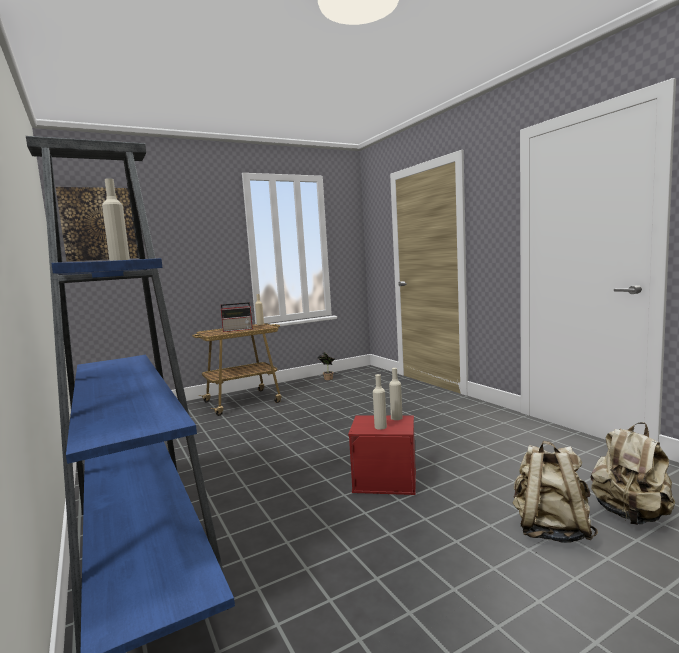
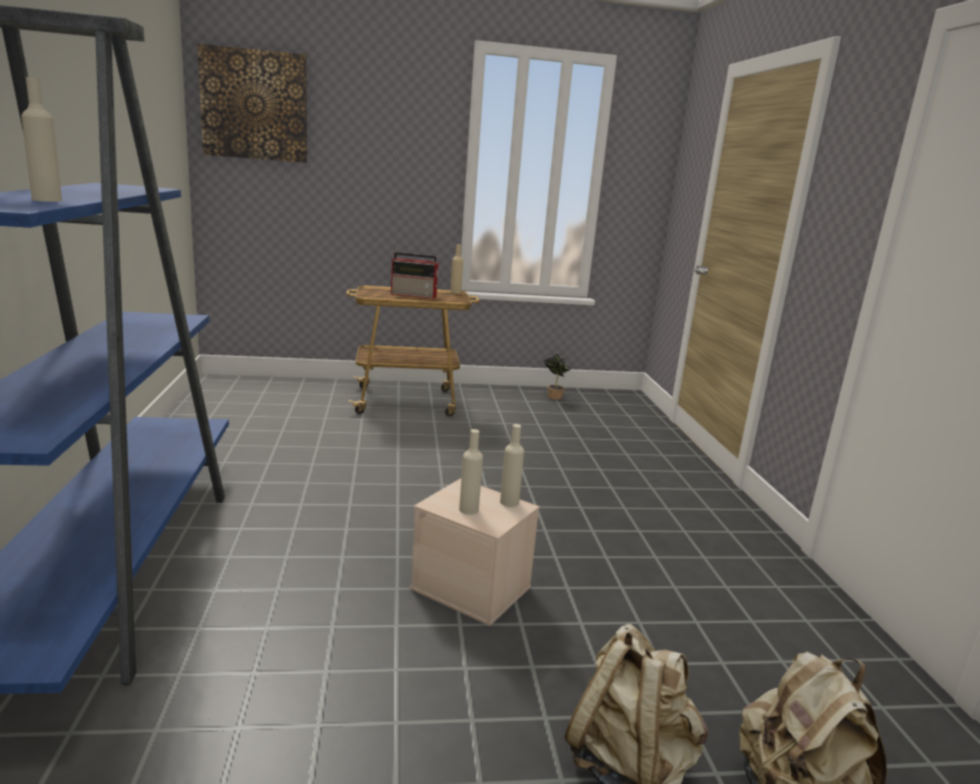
camera: 20 degrees right, 10 degrees up
red storage box [348,416,416,495] -> beige storage box [410,479,540,626]

